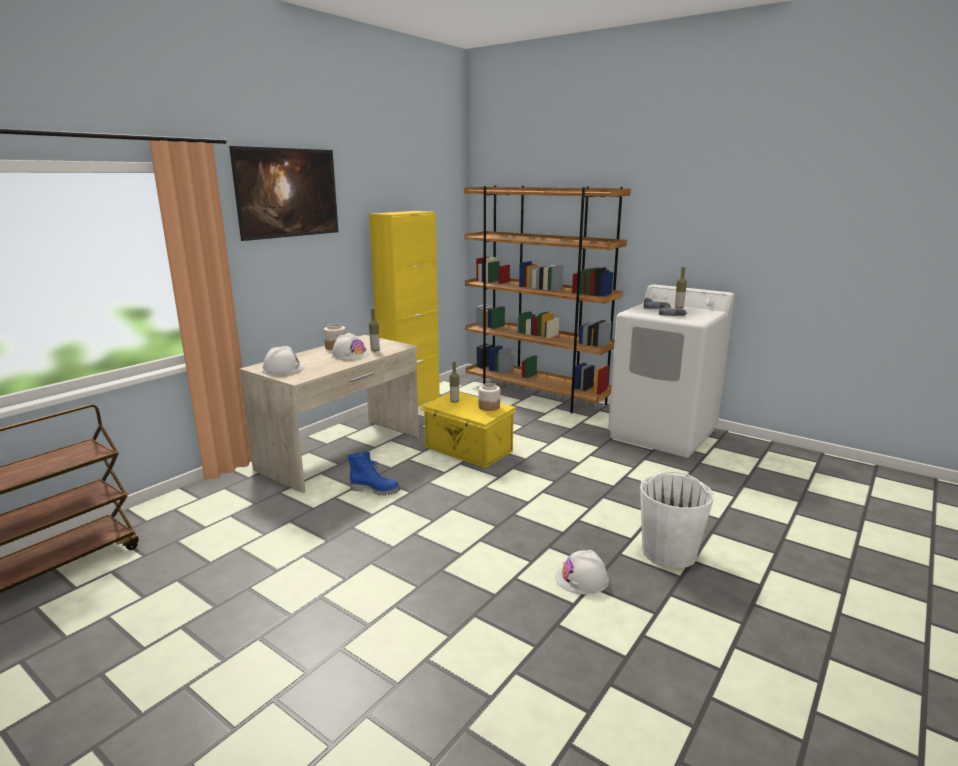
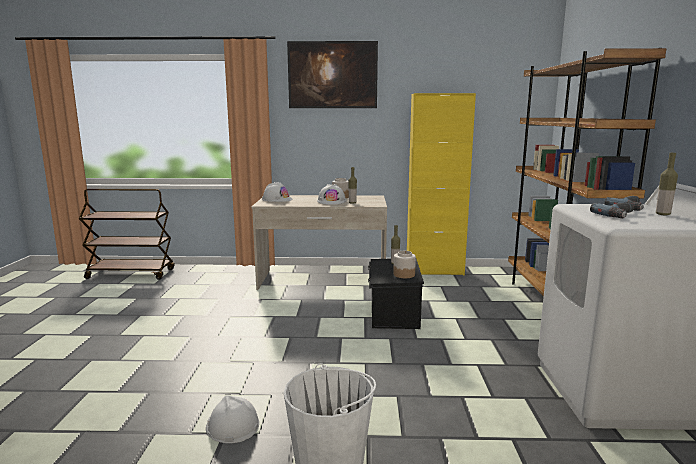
camera: 55 degrees right, 5 degrees down
blue boot [348,452,400,496] -> none
yellow storage box [420,392,516,468] -> black storage box [368,258,424,329]

